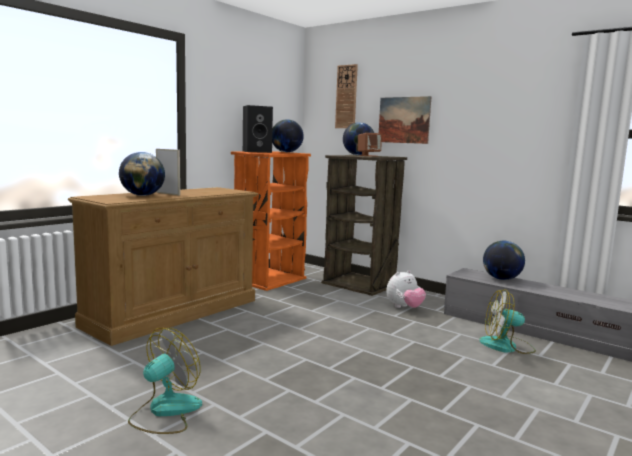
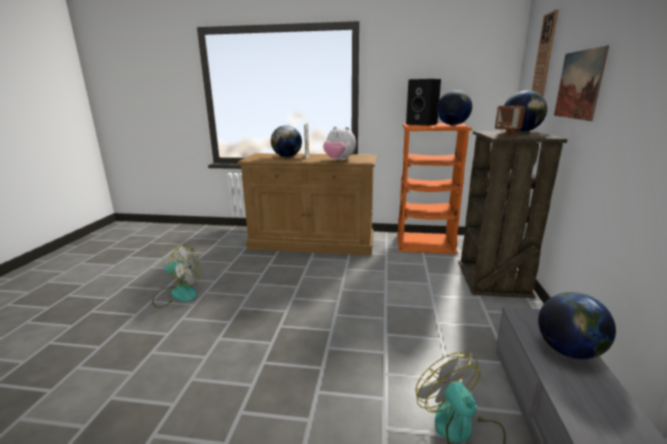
camera: 60 degrees right, 10 degrees up
plush toy [386,270,426,308] -> plush toy moved to [323,126,356,160]

